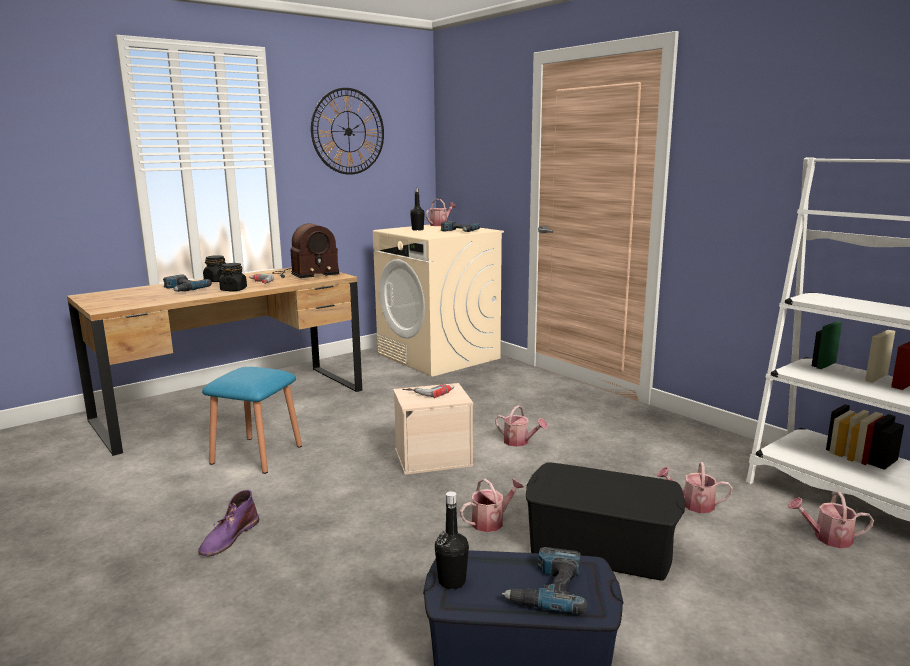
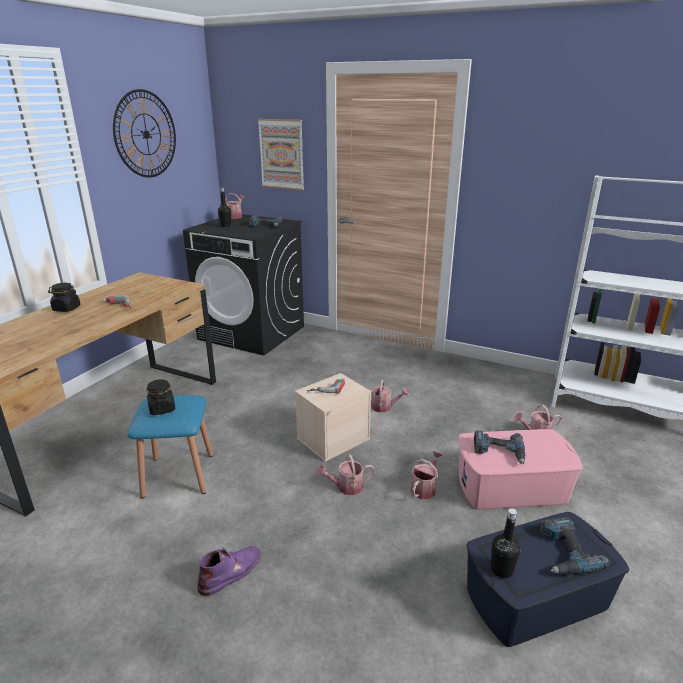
camera: 25 degrees left, 10 degrees up
power drill [163,275,212,292] -> power drill moved to [474,430,525,464]
purple boot [198,490,259,556] -> purple boot turned 135 degrees counterclockwise [197,546,260,596]
black jar [219,263,247,292] -> black jar moved to [147,379,175,415]
radio [272,223,340,278] -> none
beige washing machine [373,225,504,377] -> black washing machine [183,214,304,356]
black storage box [526,462,685,580] -> pink storage box [458,429,583,509]
watering can [788,491,874,548] -> watering can moved to [317,454,375,495]
none -> picture [258,119,304,190]

